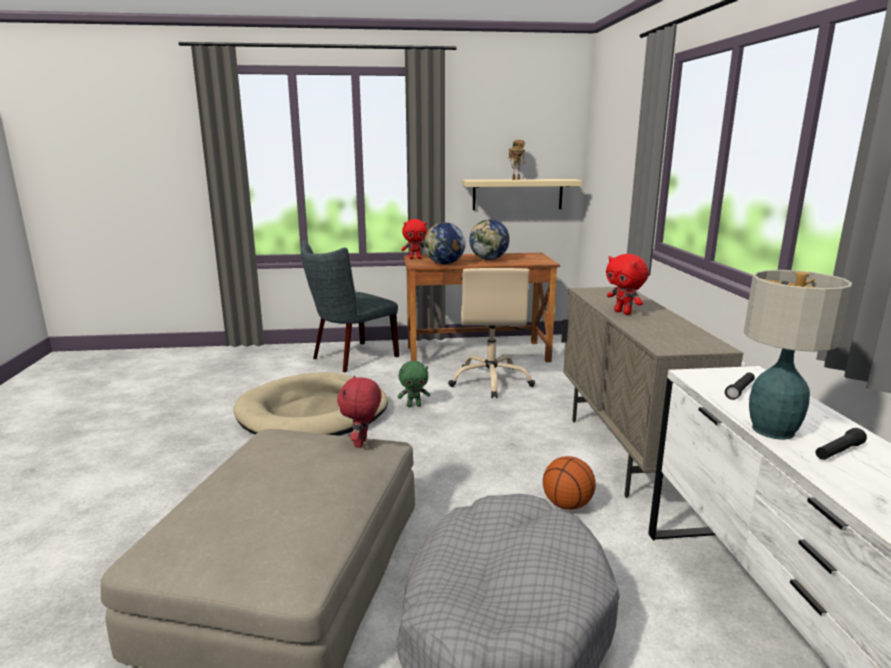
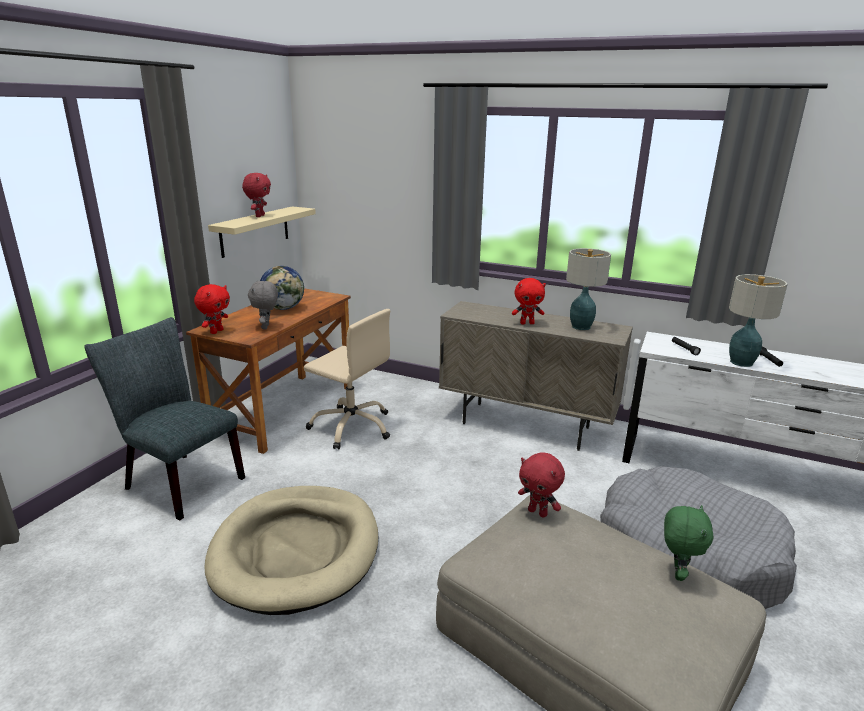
camera: 60 degrees left, 5 degrees up
grey chair [301,240,399,372] -> grey chair turned 135 degrees clockwise [84,317,245,521]
green plush toy [398,361,430,407] -> green plush toy moved to [664,505,713,581]
globe [424,222,466,264] -> grey plush toy [248,281,278,329]
toy robot [509,140,525,180] -> red plush toy [242,173,271,217]
basketball [543,456,596,510] -> none
none -> table lamp [566,248,611,330]

